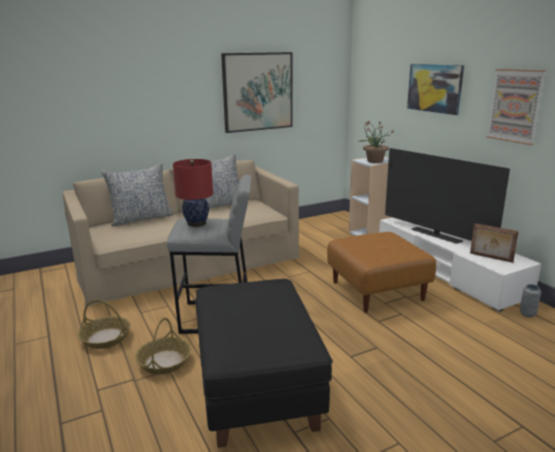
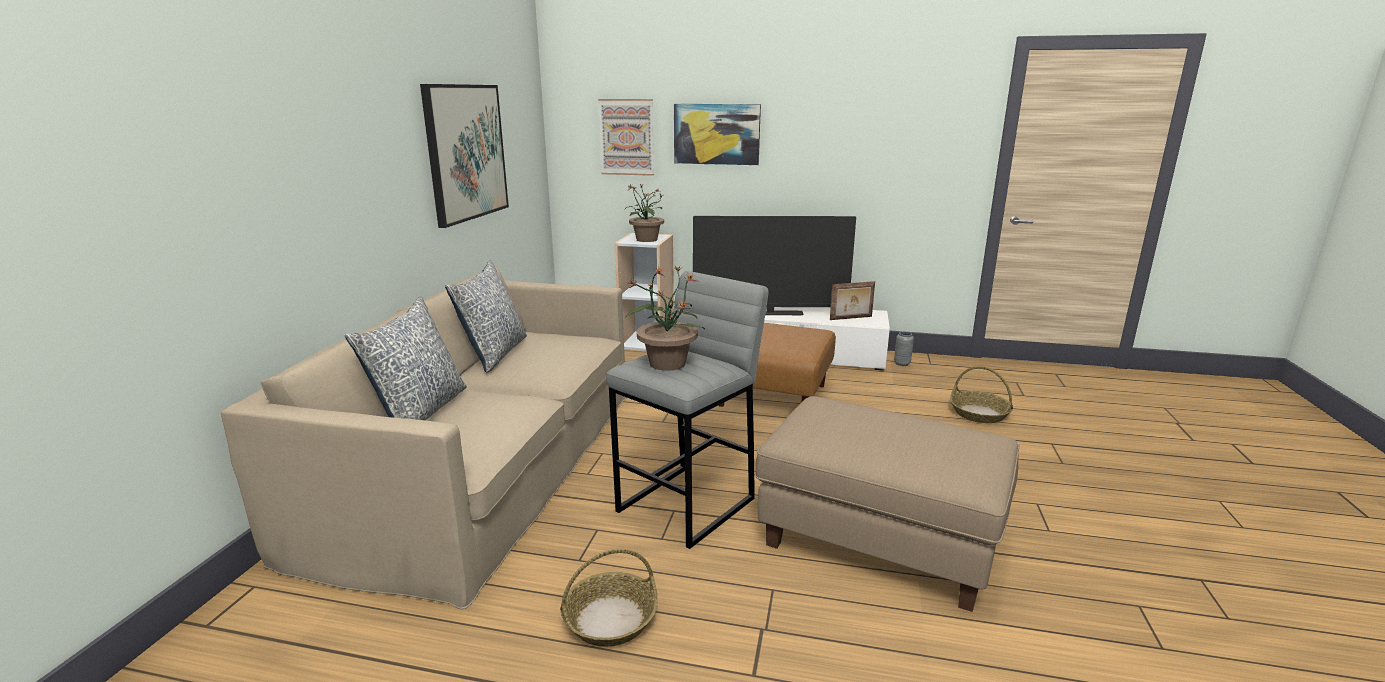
camera: 50 degrees left, 0 degrees up
basket [135,318,191,375] -> basket moved to [950,366,1013,423]
red table lamp [173,159,213,227] -> potted plant [625,266,705,371]
black ottoman [195,279,333,448] -> beige ottoman [755,396,1020,612]
picture [486,69,546,145] -> picture moved to [598,99,654,176]

